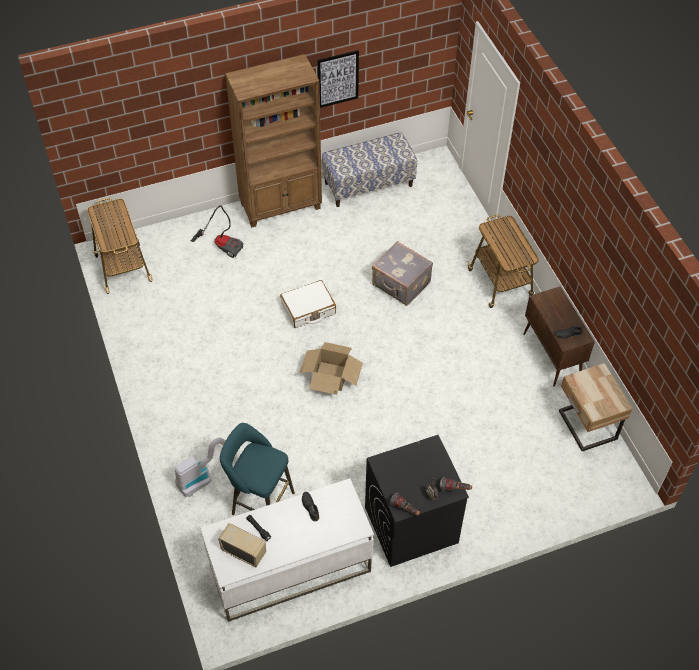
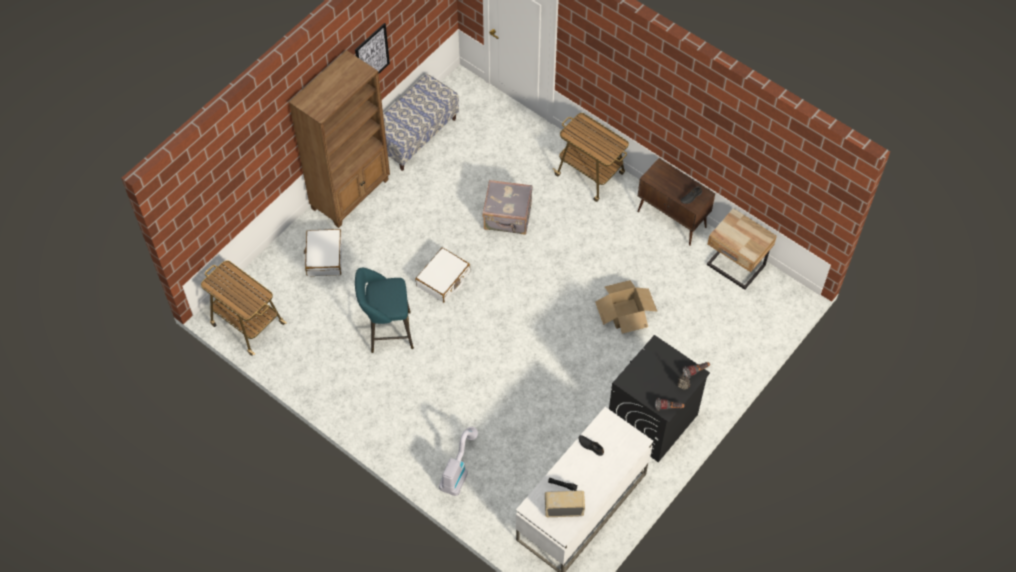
camera: 30 degrees left, 5 degrees up
vacuum cleaner [191,205,243,258] -> white suitcase [304,229,342,276]
turquoise stool [220,423,295,515] -> turquoise stool moved to [355,268,414,353]
cardboard box [299,342,363,395] -> cardboard box moved to [595,280,657,334]

